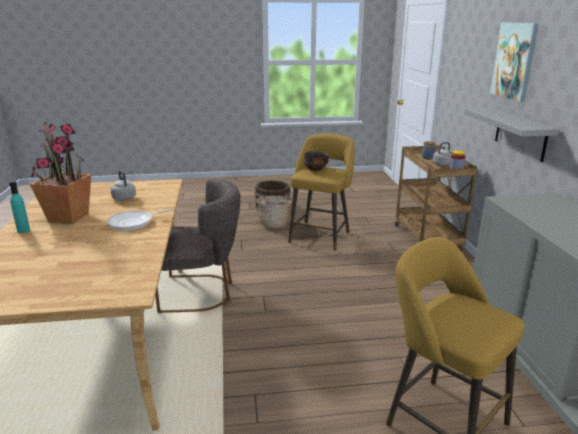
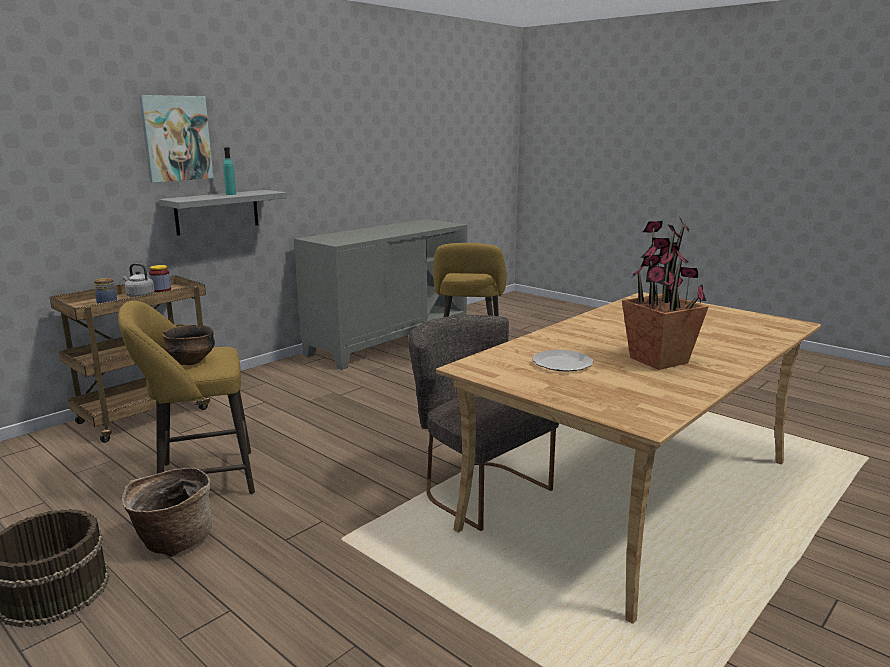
camera: 130 degrees left, 5 degrees down
turquoise bottle [9,181,30,233] -> turquoise bottle moved to [223,147,236,195]
frying pan [107,209,174,231] -> none
grey kettle [110,170,136,201] -> plate [532,350,593,372]

